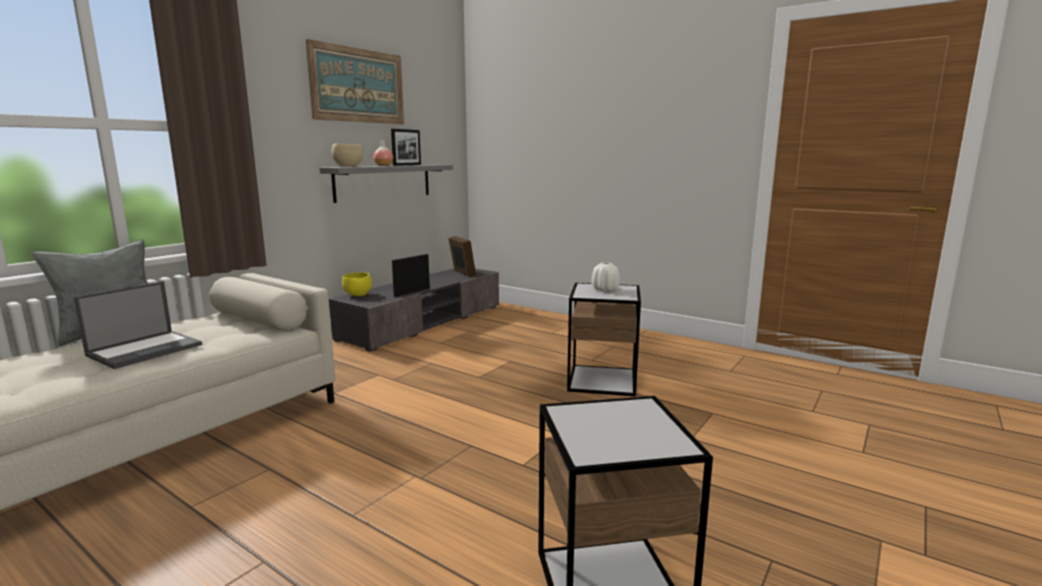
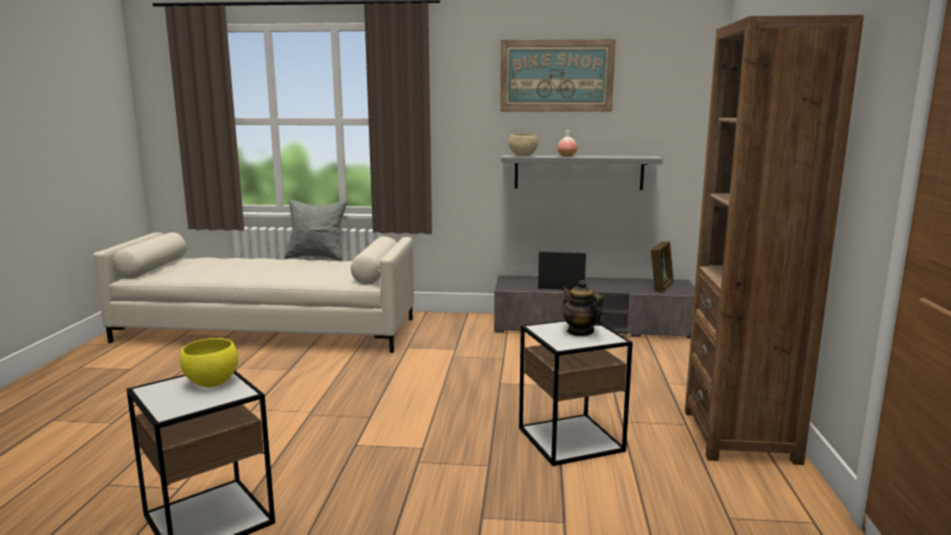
camera: 60 degrees right, 0 degrees up
laptop [73,281,202,369] -> none
yellow bowl [342,272,372,296] -> yellow bowl moved to [180,338,239,387]
picture frame [391,129,421,166] -> none
white vase [591,262,620,291] -> teapot [562,280,603,336]
none -> brown bookcase [685,15,864,465]

